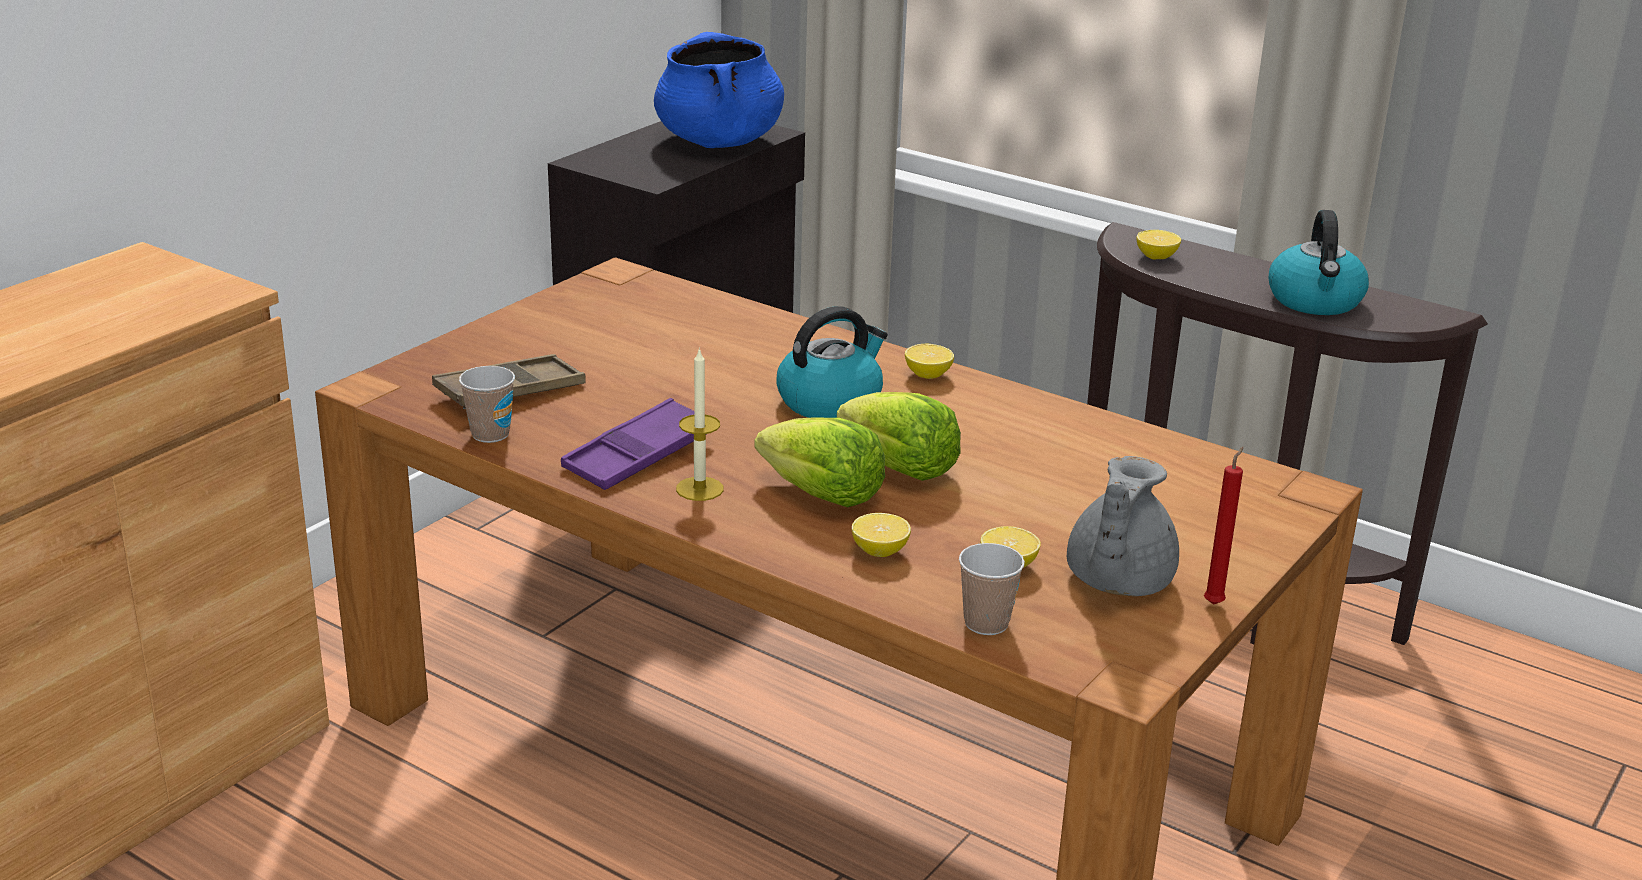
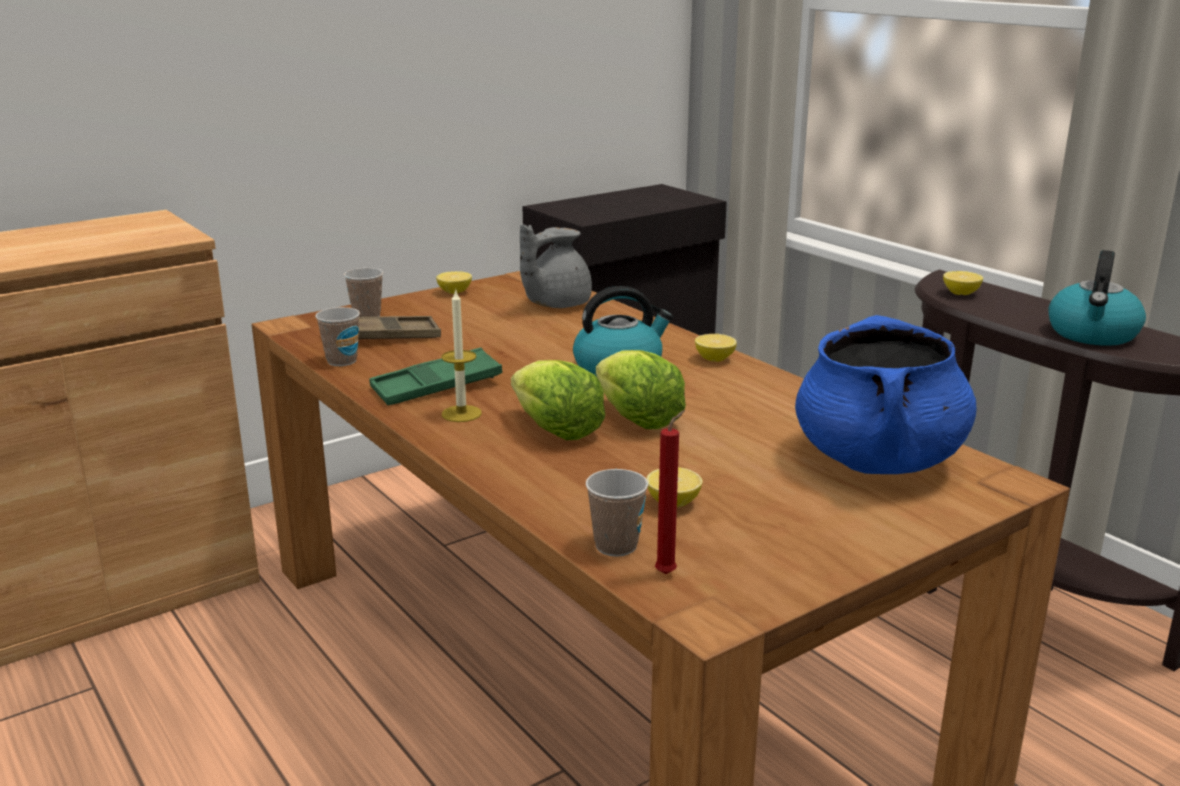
camera: 20 degrees right, 5 degrees down
purple tray [561,398,695,490] -> green tray [369,348,502,405]
blue cooking pot [654,32,784,148] -> blue cooking pot moved to [795,315,976,474]
lemon [852,513,911,557] -> lemon moved to [436,271,472,294]
grey teapot [1067,456,1179,596] -> grey teapot moved to [520,224,592,308]
red candle [1204,447,1244,605] -> red candle moved to [655,410,685,574]
none -> cup [344,268,383,317]

